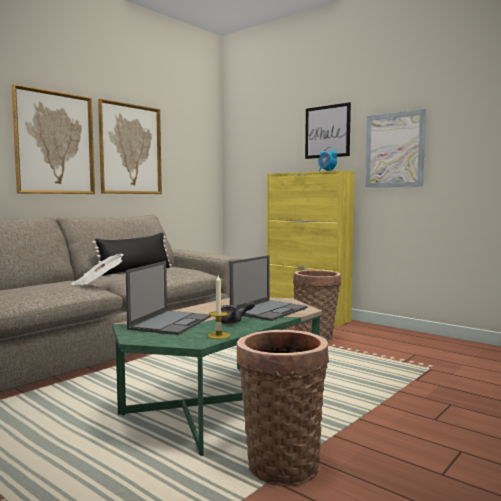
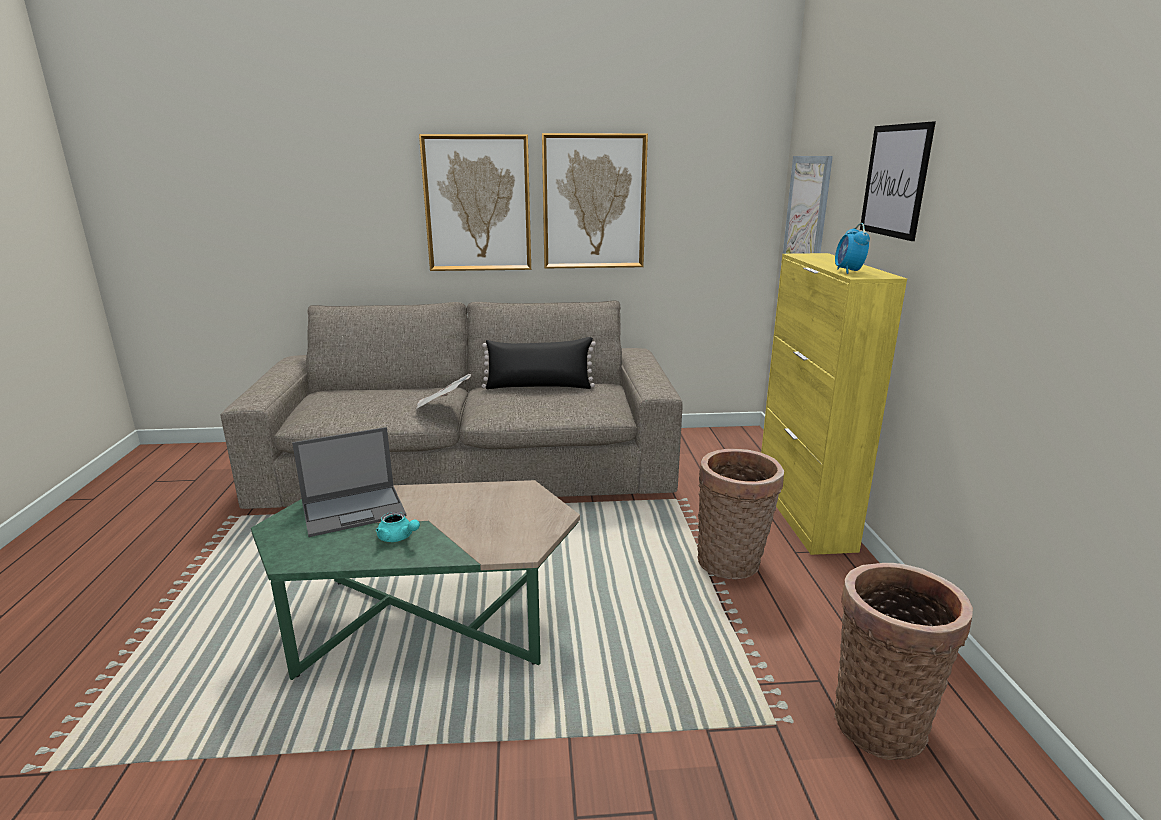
camera: 45 degrees right, 15 degrees up
candle [207,274,230,339] -> none
grey teapot [221,301,255,324] -> turquoise teapot [376,512,420,542]
laptop [230,255,308,321] -> none
basket [237,330,329,486] -> basket moved to [834,563,973,760]
picture [365,109,426,188] -> picture moved to [783,156,833,254]

